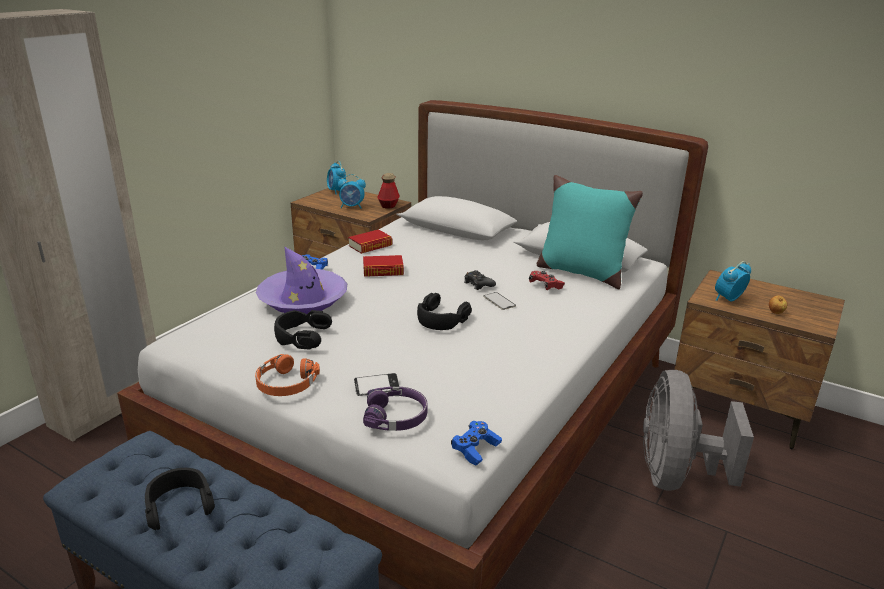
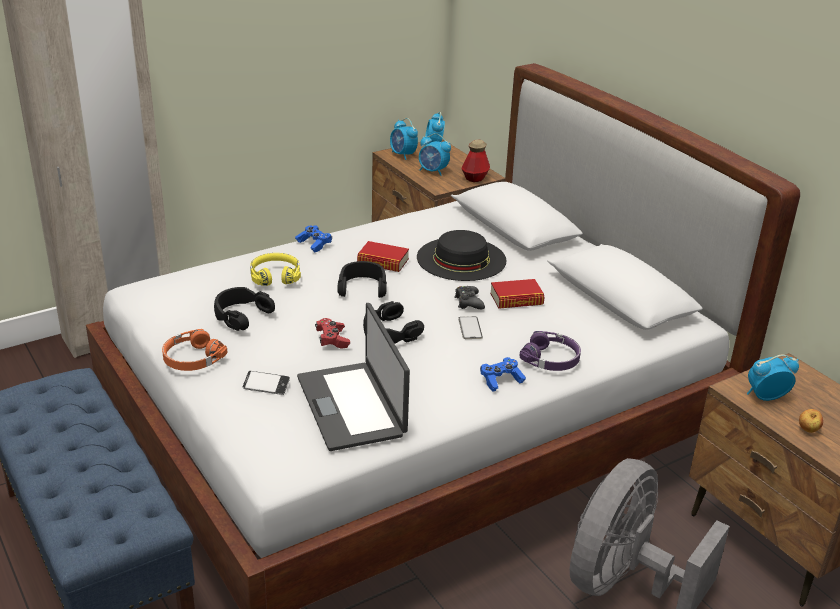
camera: 25 degrees right, 5 degrees up
black headphones [145,468,215,531] -> black headphones moved to [337,261,387,298]
purple hat [256,247,347,314] -> yellow headphones [250,253,301,286]
book [348,230,392,254] -> book moved to [490,279,544,309]
purple headphones [363,387,428,431] -> purple headphones moved to [519,331,581,371]
blue game controller [451,421,502,466] -> blue game controller moved to [480,357,526,392]
red game controller [529,271,565,290] -> red game controller moved to [315,318,350,349]
turquoise pillow [537,175,643,289] -> none
none -> laptop [297,303,410,451]
none -> alarm clock [390,118,418,160]
none -> black hat [417,230,507,281]

